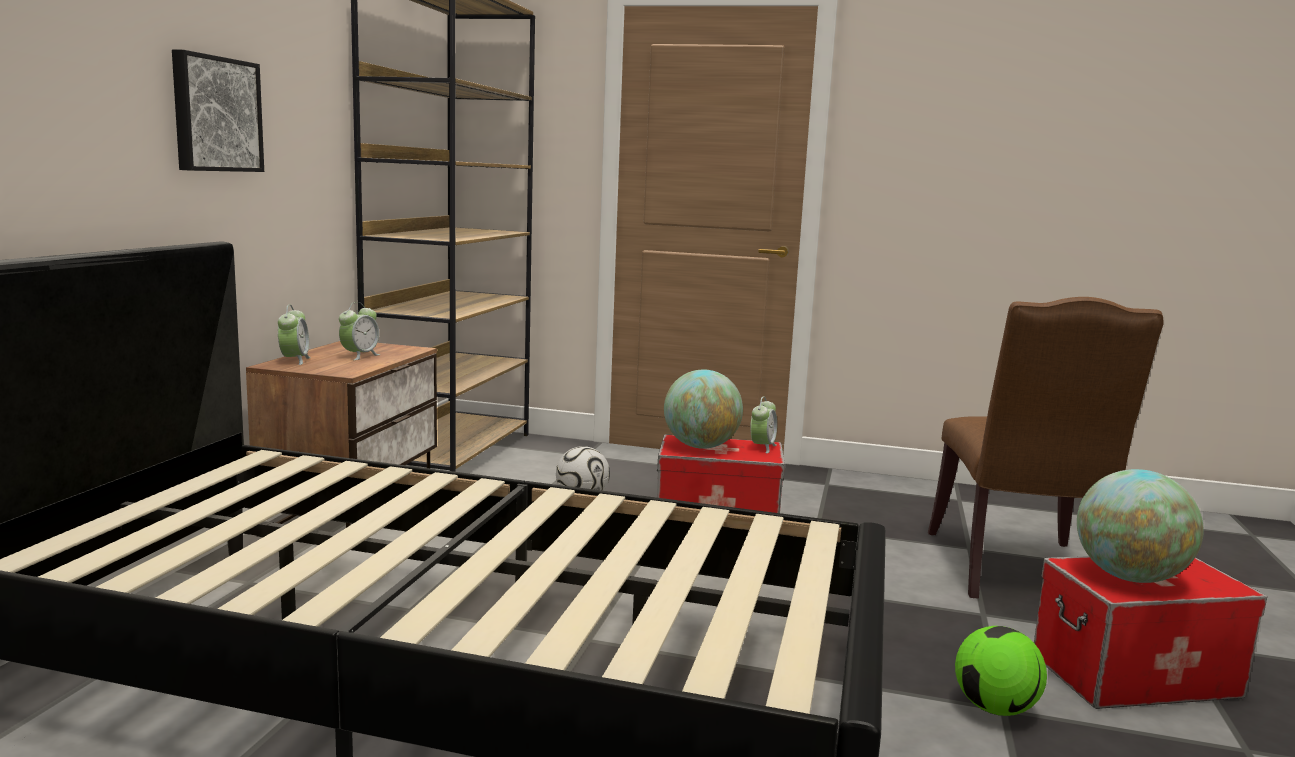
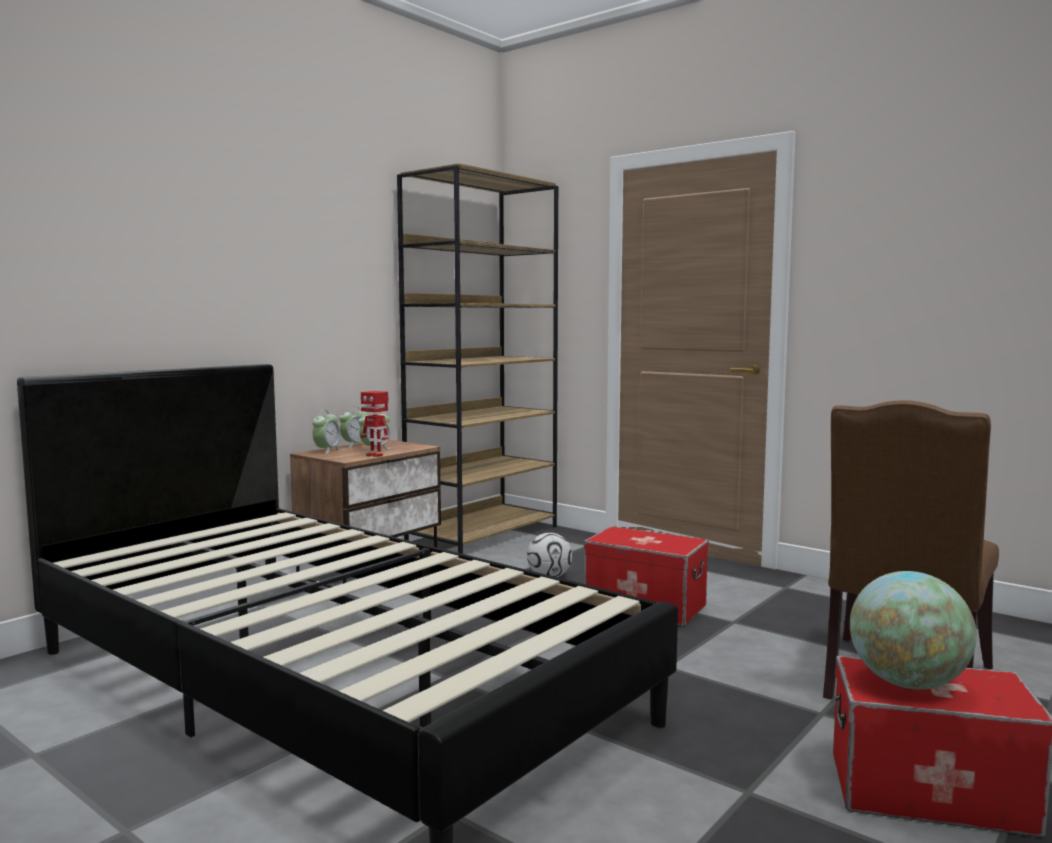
camera: 25 degrees right, 5 degrees down
picture [172,50,264,172] -> none
globe [664,369,743,449] -> none
alarm clock [750,396,777,453] -> alarm clock moved to [339,406,369,448]
football [955,626,1047,716] -> none
none -> toy robot [360,391,389,457]

